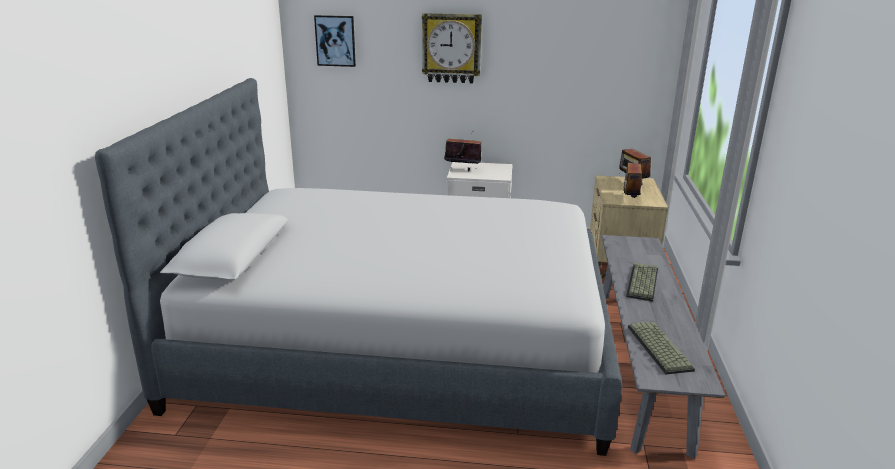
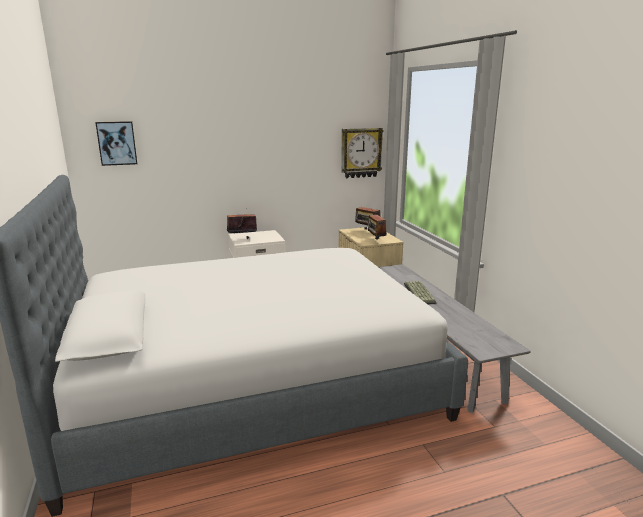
camera: 25 degrees left, 5 degrees down
wall clock [422,13,482,83] -> wall clock moved to [341,128,384,178]
keyboard [628,321,695,375] -> none

